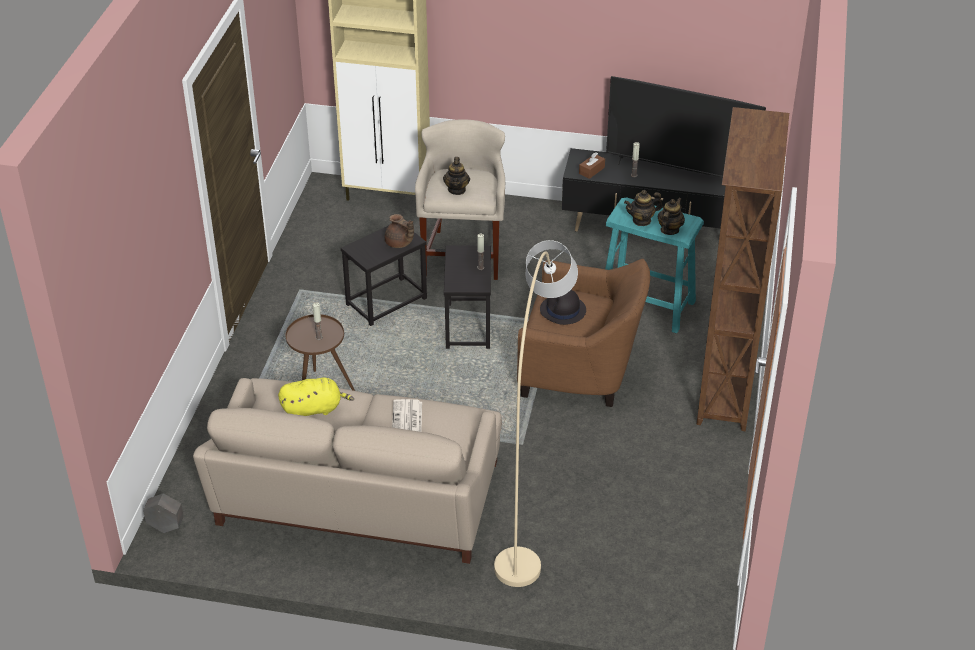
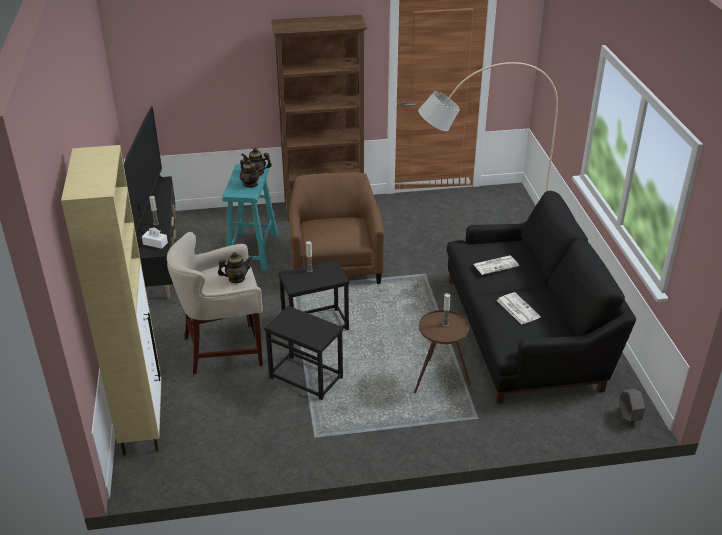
camera: 110 degrees left, 5 degrees down
beige sofa [193,378,502,564] -> black sofa [447,191,636,404]
yellow plush toy [278,377,354,416] -> newspaper [497,292,541,325]
brown teapot [385,214,414,248] -> none
black hat [540,290,586,325] -> none
brown tissue box [579,152,605,179] -> white tissue box [142,227,168,249]

